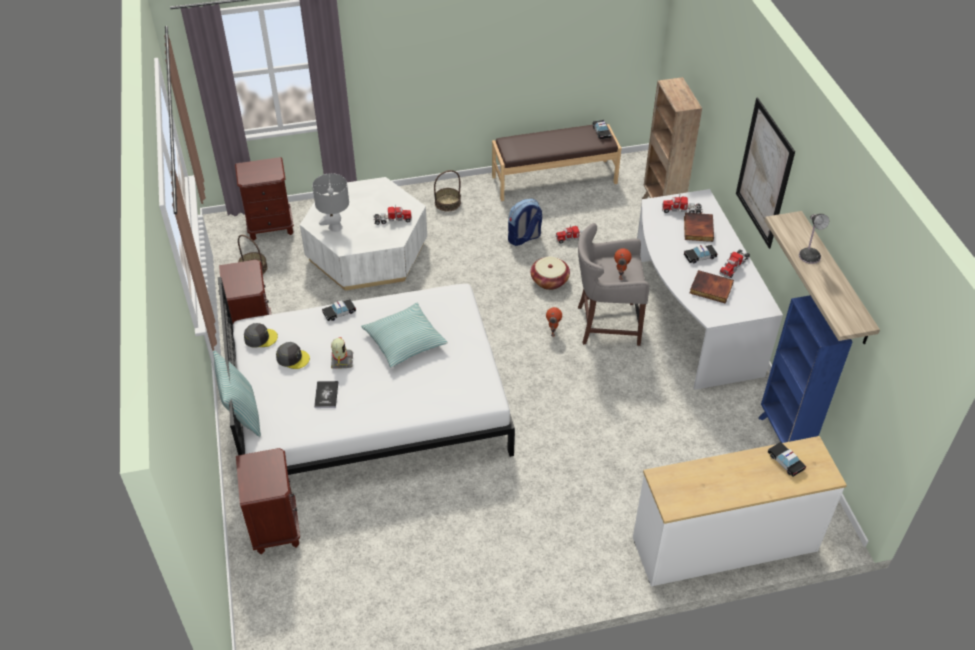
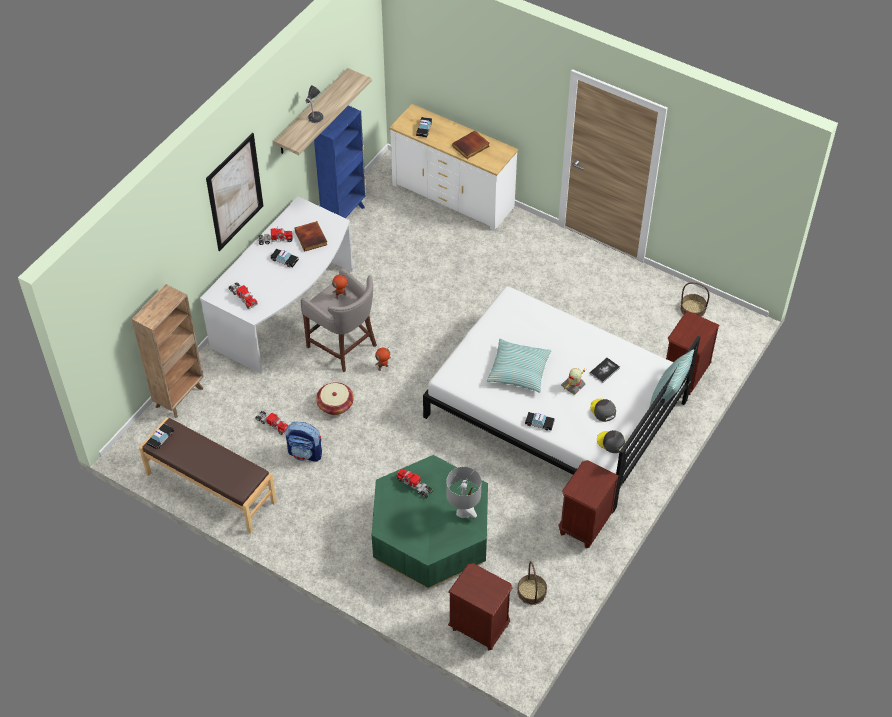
camera: 135 degrees left, 5 degrees up
white coffee table [300,177,427,291] -> green coffee table [372,455,488,589]
basket [434,170,461,211] -> basket moved to [680,282,710,317]
book [684,213,714,242] -> book moved to [452,131,489,159]

